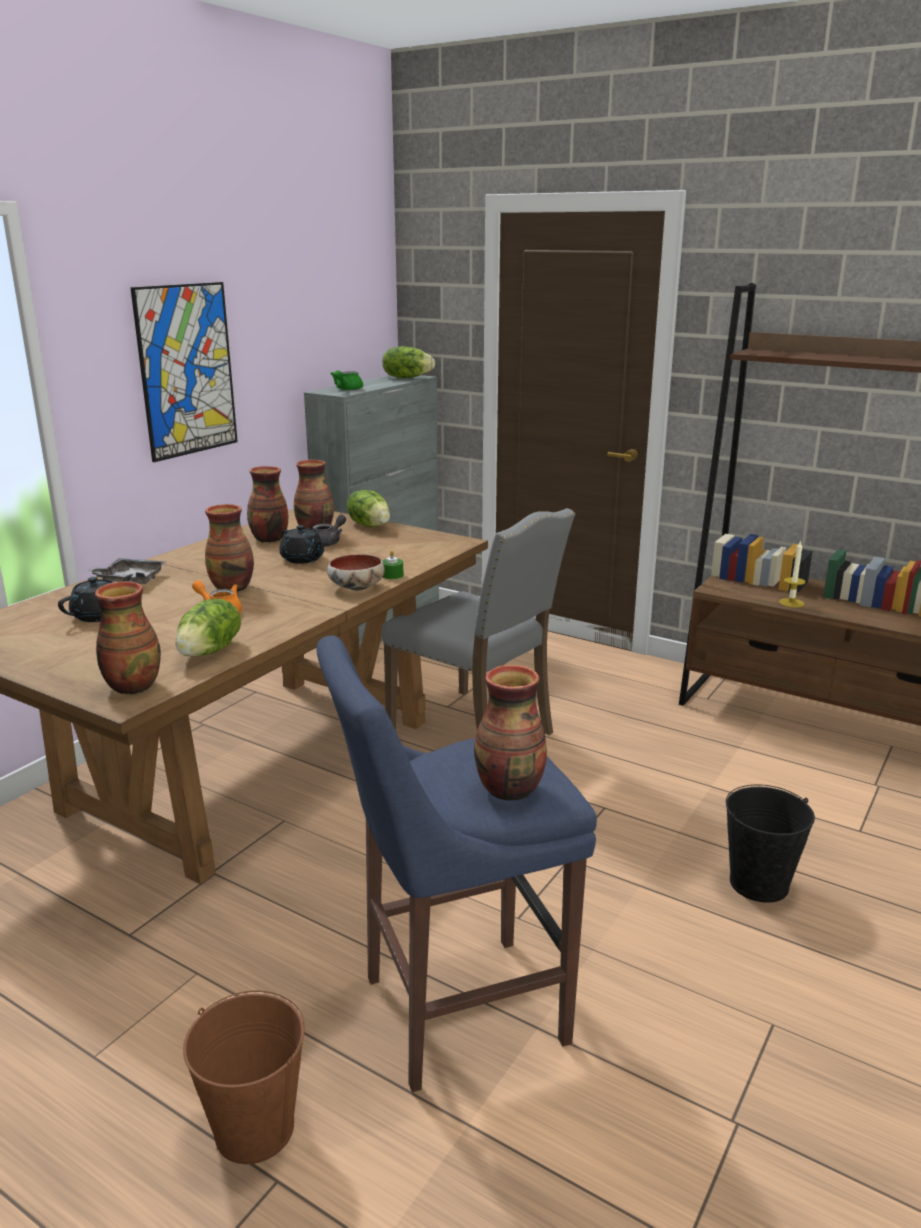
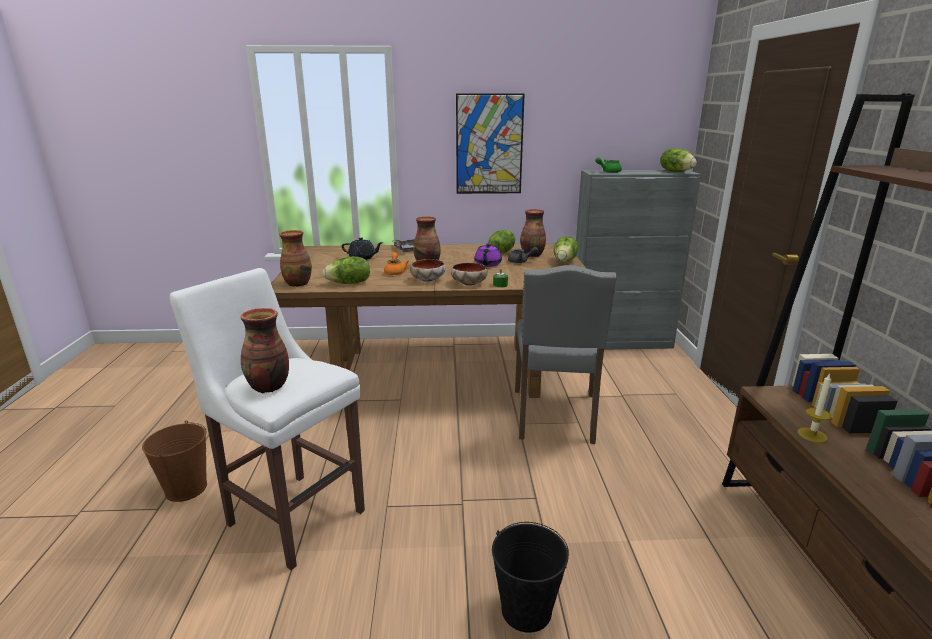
camera: 55 degrees right, 0 degrees up
vase [247,466,289,543] -> lettuce [488,230,515,253]
black teapot [279,525,324,564] -> purple teapot [474,243,502,267]
blue stool [317,636,597,1092] -> white stool [170,268,365,570]
none -> bowl [410,259,446,282]

